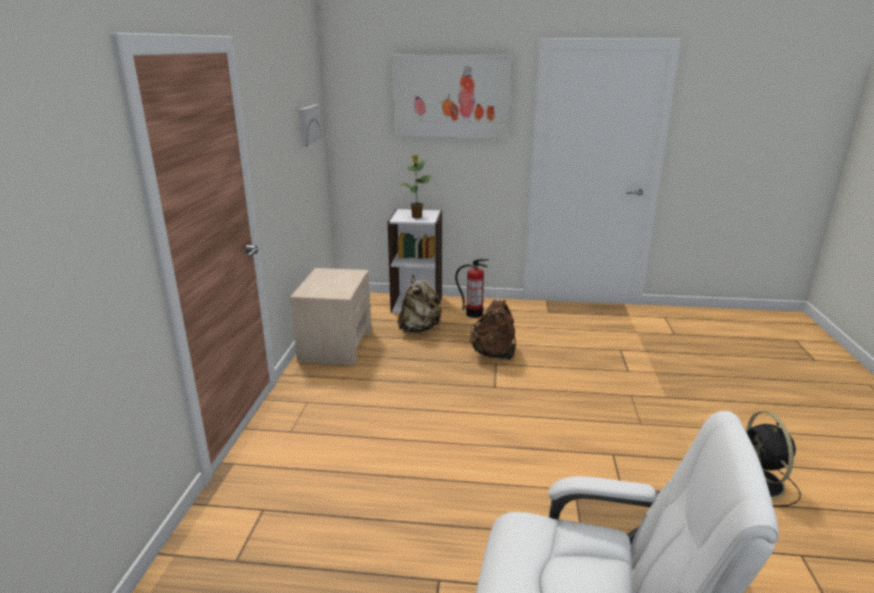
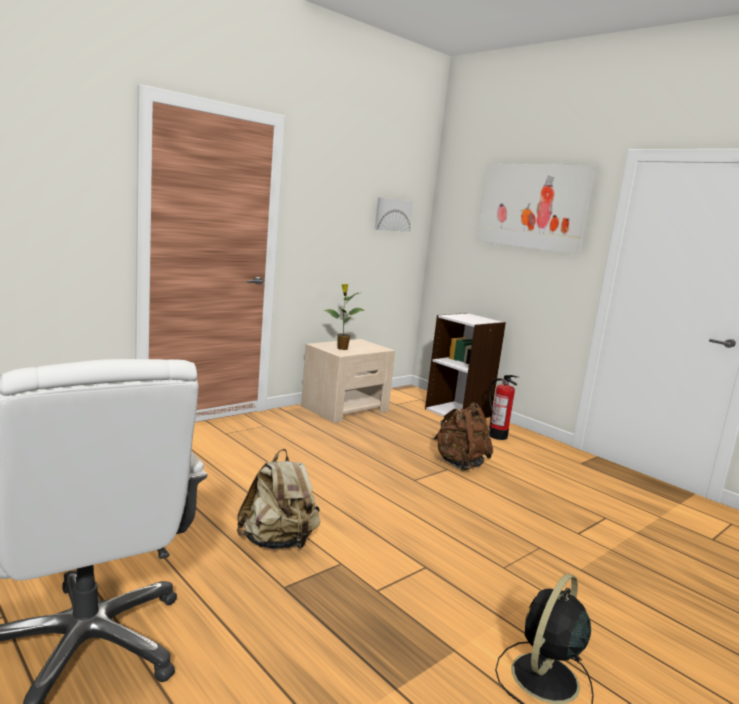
camera: 40 degrees right, 10 degrees down
beige backpack [398,275,442,333] -> beige backpack moved to [237,449,321,549]
potted plant [400,155,432,218] -> potted plant moved to [324,284,365,350]

